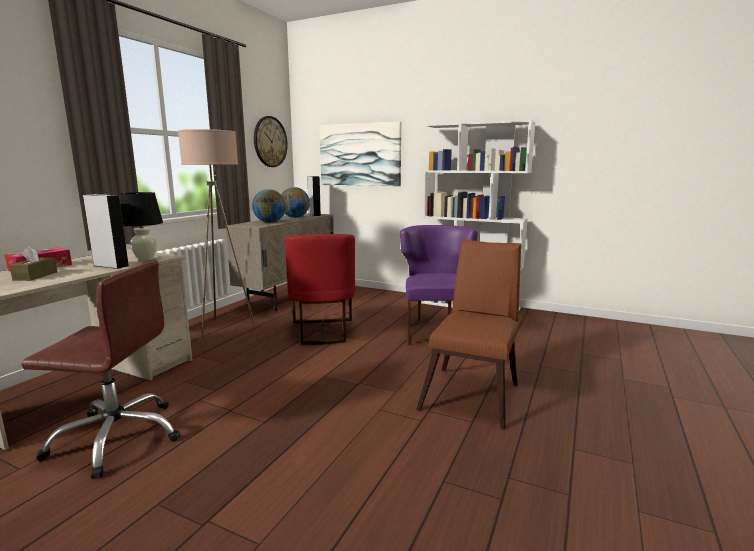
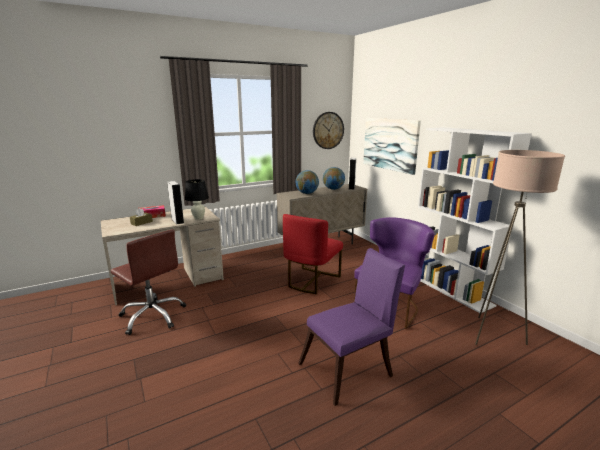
camera: 35 degrees right, 5 degrees up
beige floor lamp [178,129,255,336] -> beige floor lamp moved to [475,150,565,345]
brown chair [416,239,521,430] -> purple chair [298,248,405,406]

